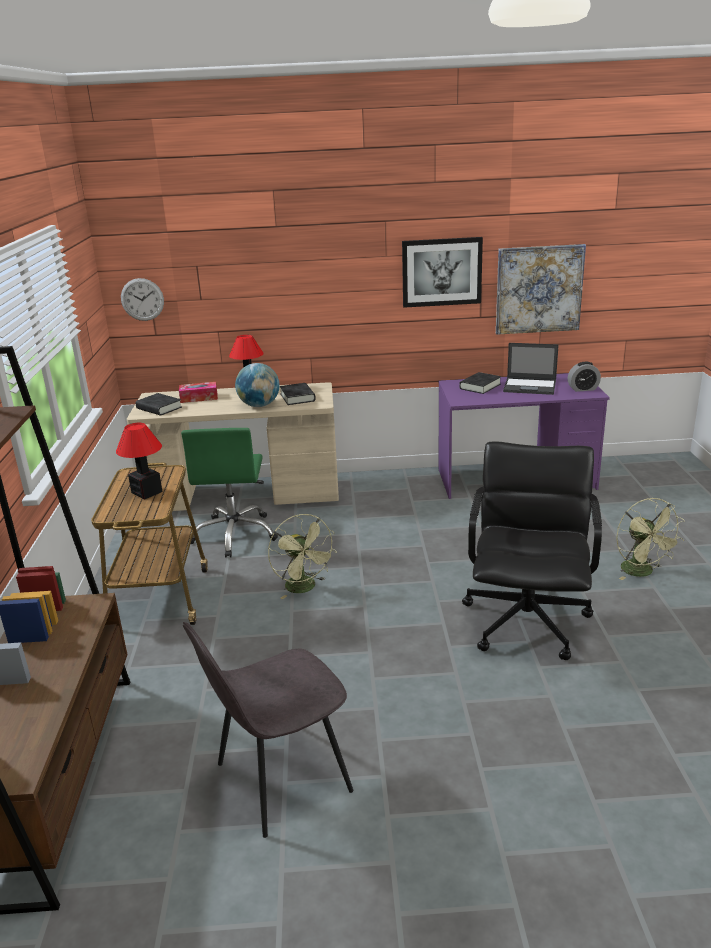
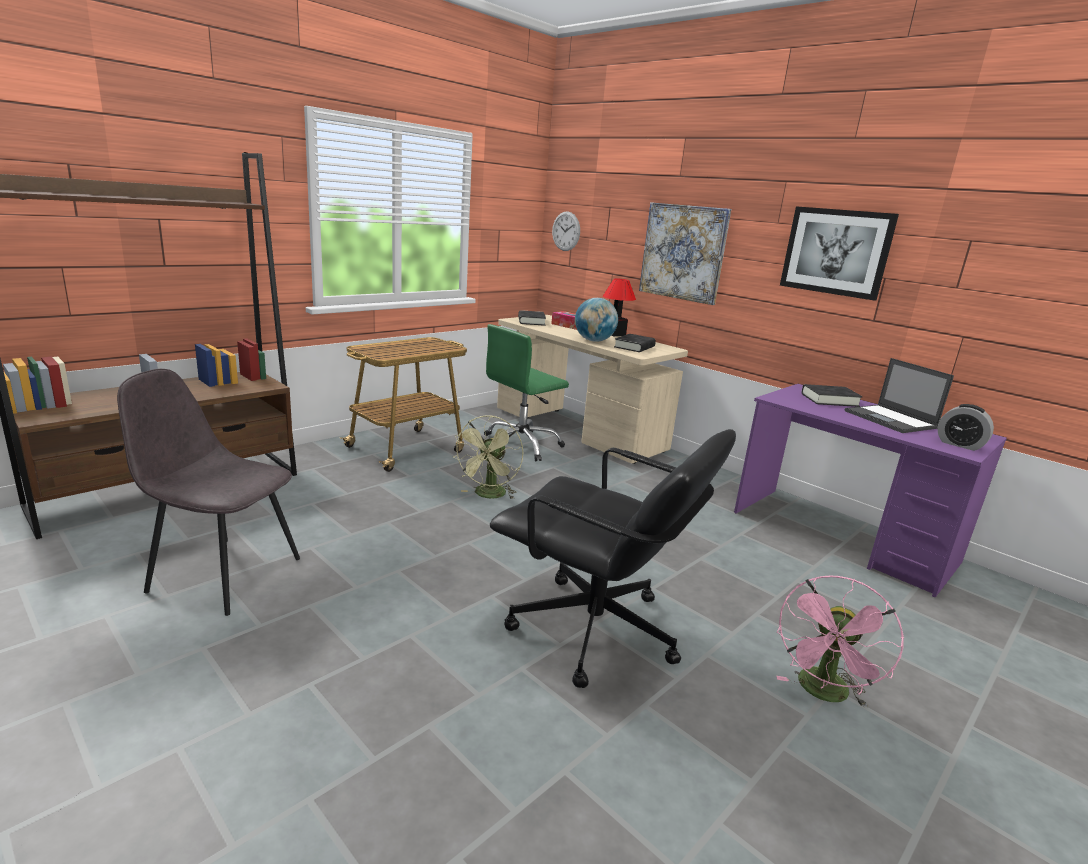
camera: 45 degrees right, 5 degrees down
table lamp [116,423,163,499] -> none
black office chair [462,442,602,660] -> black office chair turned 60 degrees clockwise [490,429,736,688]
picture [496,244,586,335] -> picture moved to [639,202,731,305]
green fan [616,498,685,580] -> pink fan [777,576,904,708]

